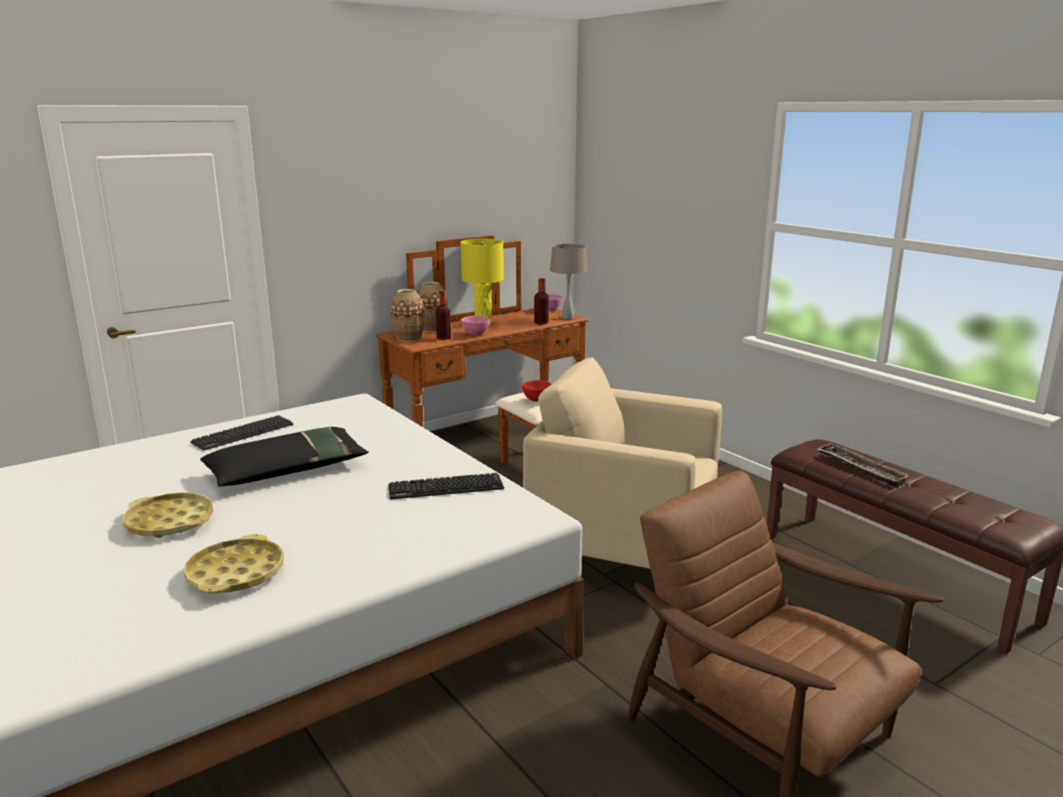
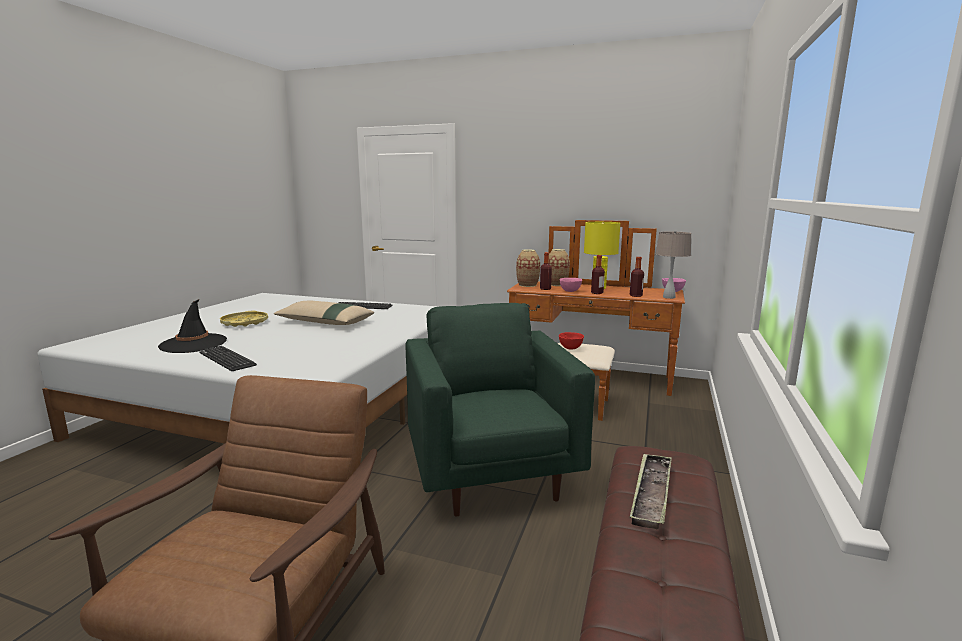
camera: 55 degrees right, 5 degrees down
yellow tray [184,534,284,594] -> black hat [158,299,227,353]
black pillow [200,427,369,487] -> beige pillow [274,301,374,325]
keyboard [388,473,504,499] -> keyboard moved to [199,346,257,371]
beige armchair [523,358,722,569] -> green armchair [405,303,595,517]
none -> bottle [591,255,605,294]

